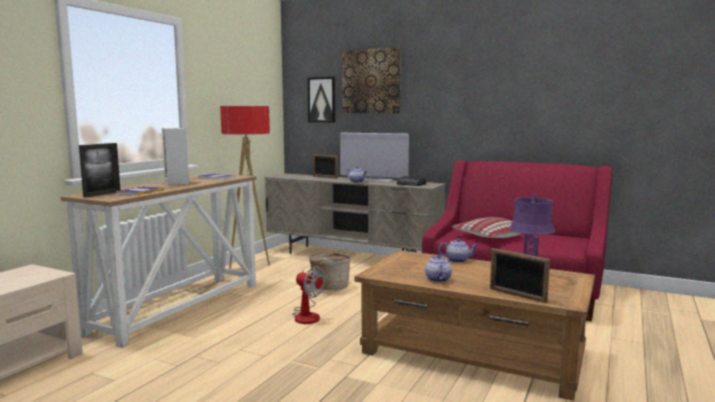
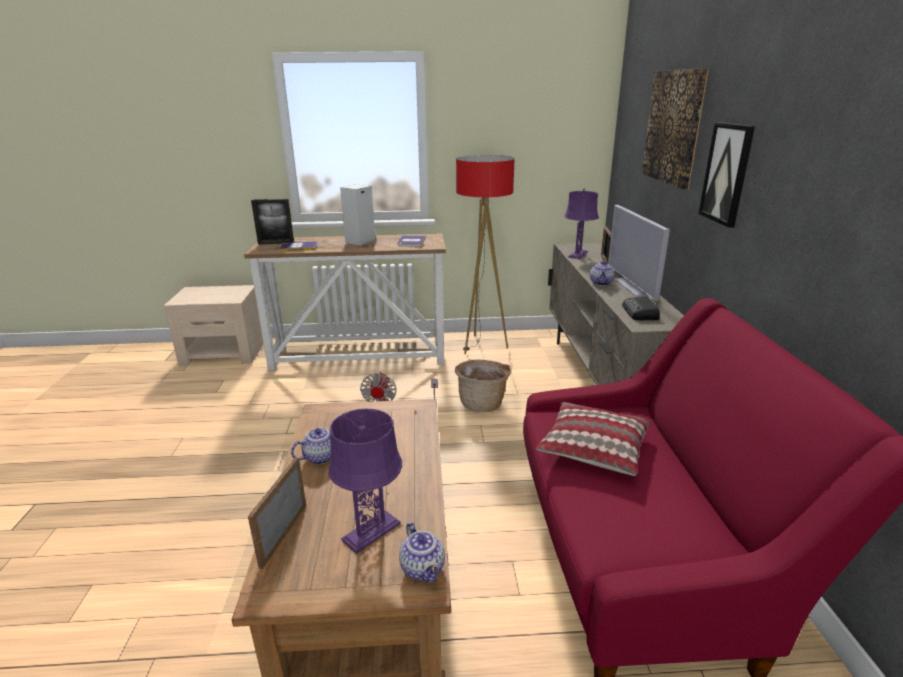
camera: 60 degrees right, 15 degrees up
picture [307,77,335,122] -> picture moved to [698,122,755,227]
teapot [438,238,477,263] -> teapot moved to [399,522,445,583]
none -> purple table lamp [565,188,599,259]

